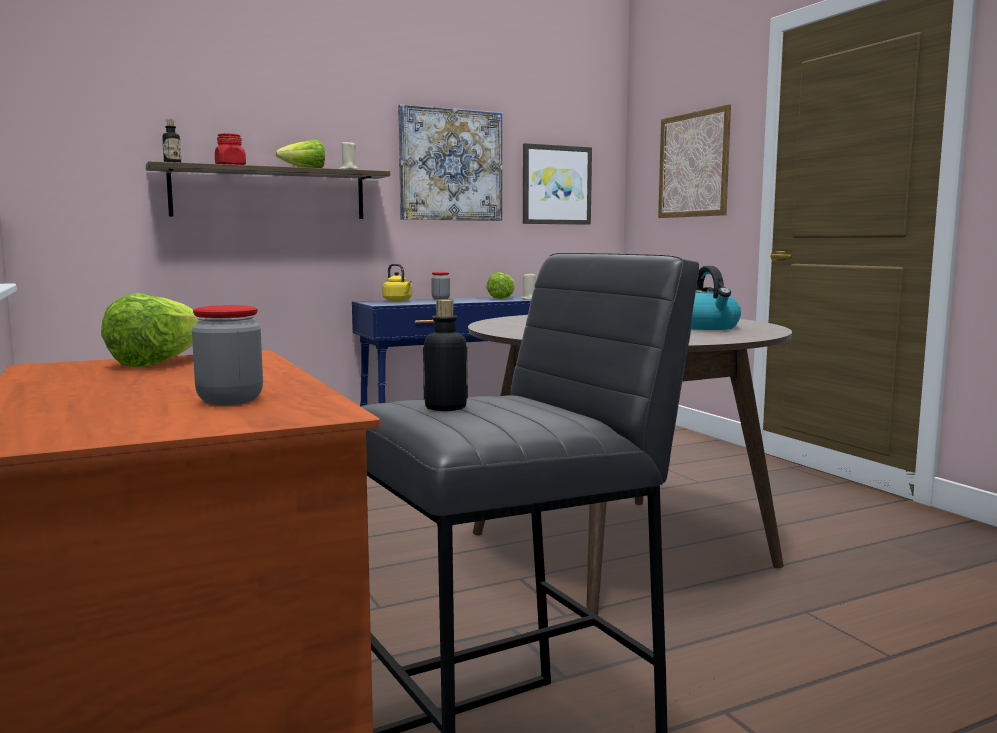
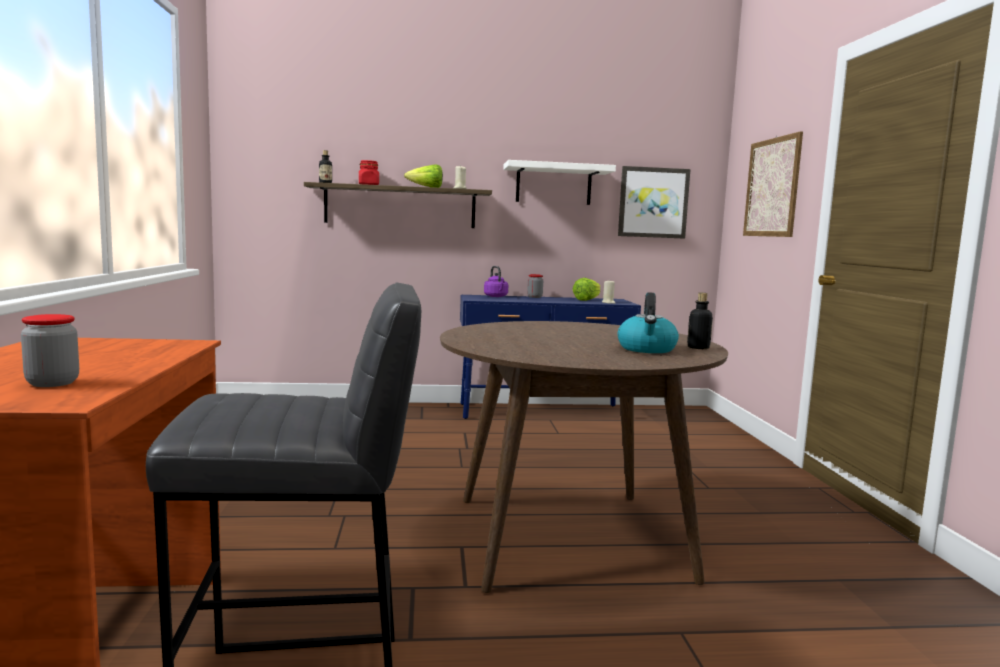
camera: 20 degrees right, 0 degrees up
lettuce [101,293,200,367] -> none
yellow kettle [382,264,412,301] -> purple kettle [484,266,508,297]
picture [398,104,502,221] -> white shelf [503,160,616,205]
bottle [423,299,468,411] -> bottle moved to [687,293,713,349]

